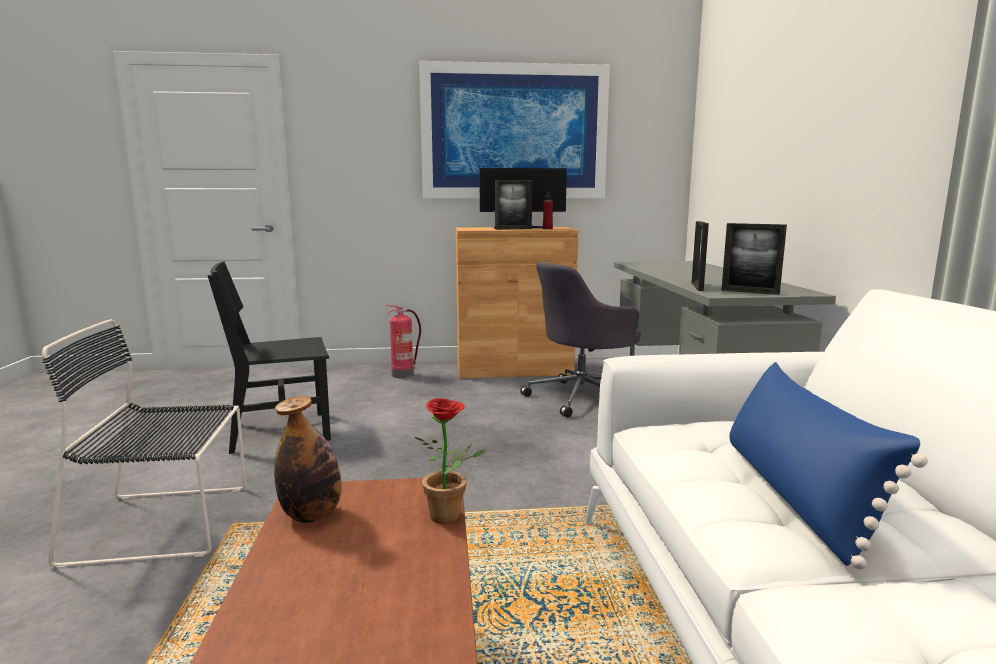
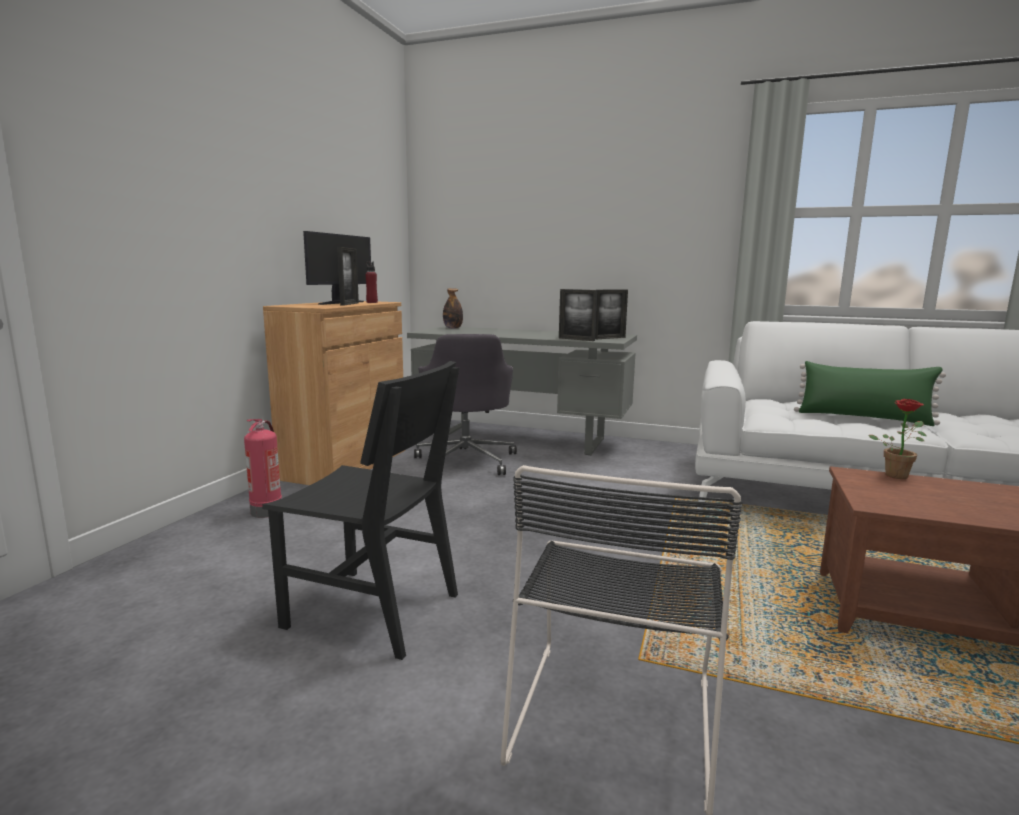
camera: 65 degrees left, 0 degrees up
black chair [208,261,331,454] -> black chair turned 75 degrees counterclockwise [262,361,459,660]
bottle [274,396,342,523] -> bottle moved to [443,288,463,329]
picture [419,61,610,198] -> none
blue pillow [729,362,928,569] -> green pillow [794,361,946,426]

